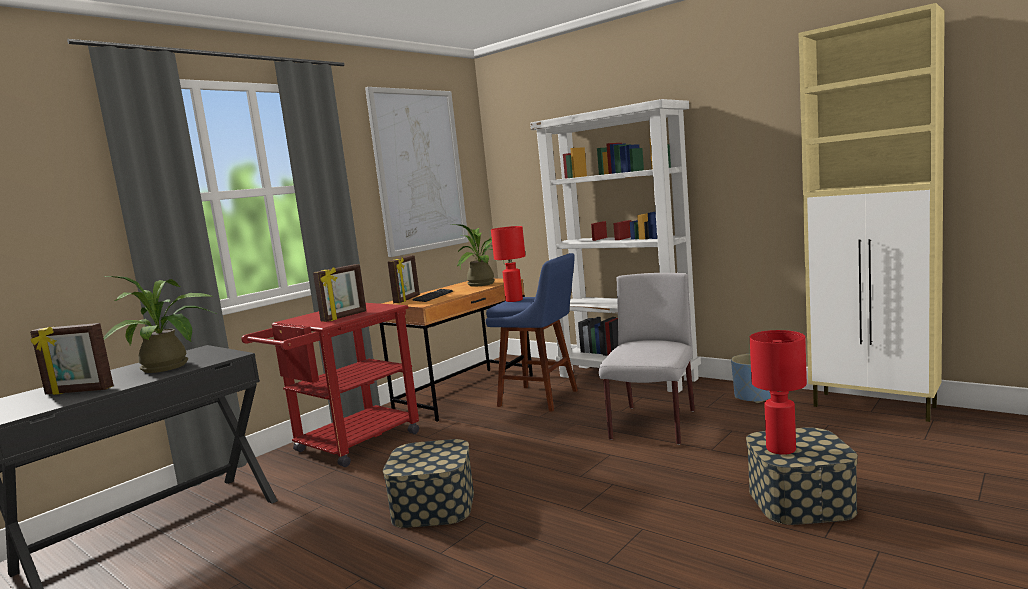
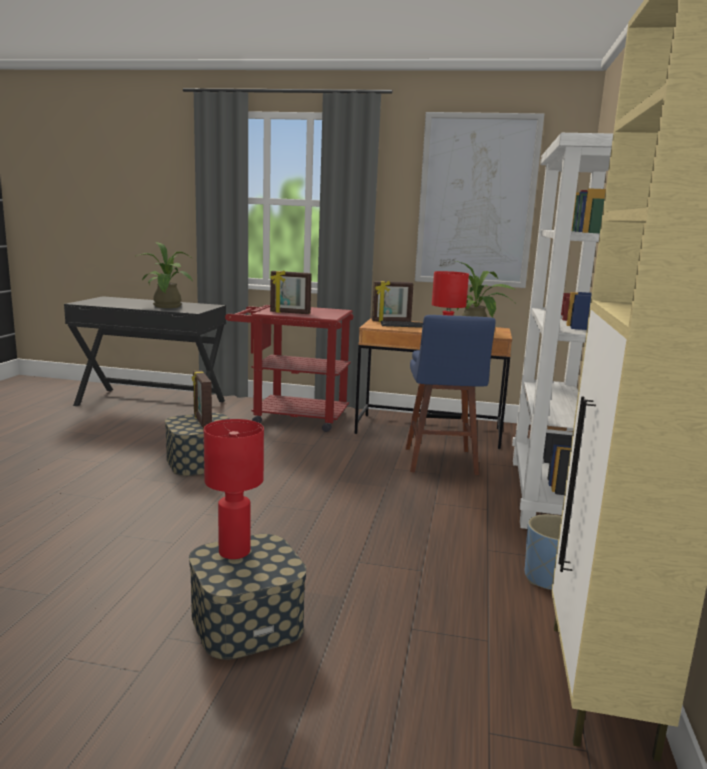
camera: 60 degrees right, 5 degrees up
picture frame [30,323,114,395] -> picture frame moved to [192,370,212,429]
grey chair [599,273,695,445] -> none

